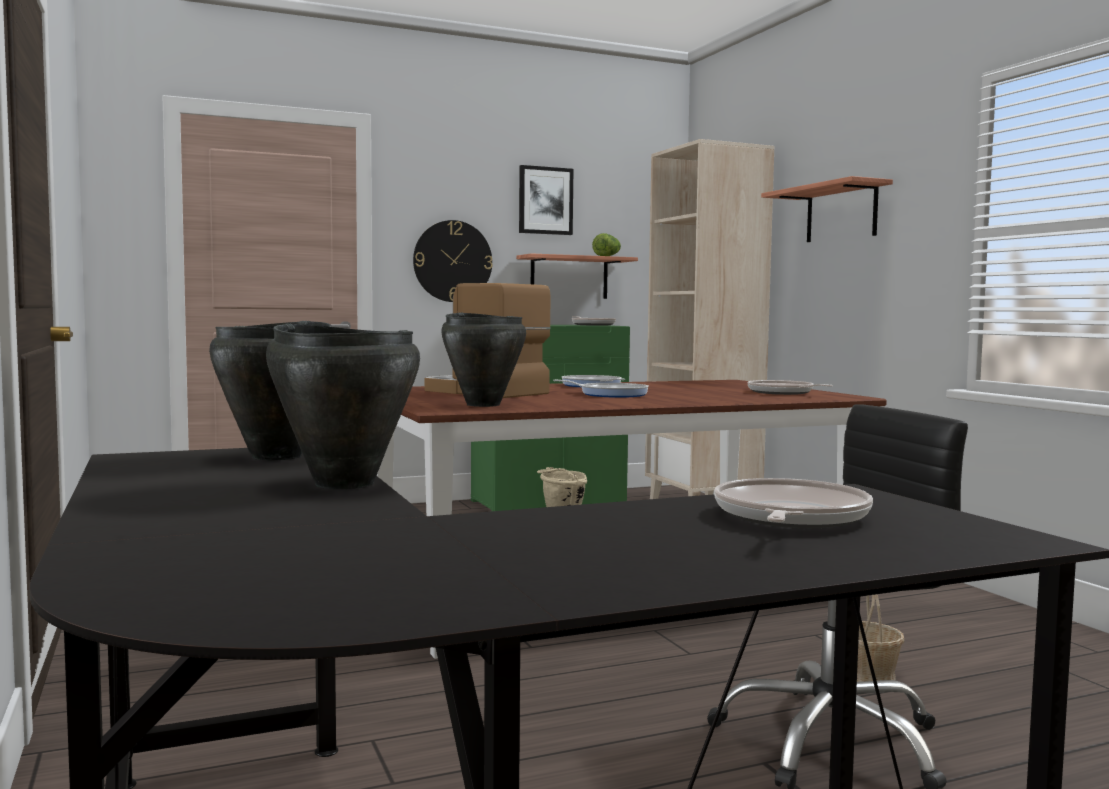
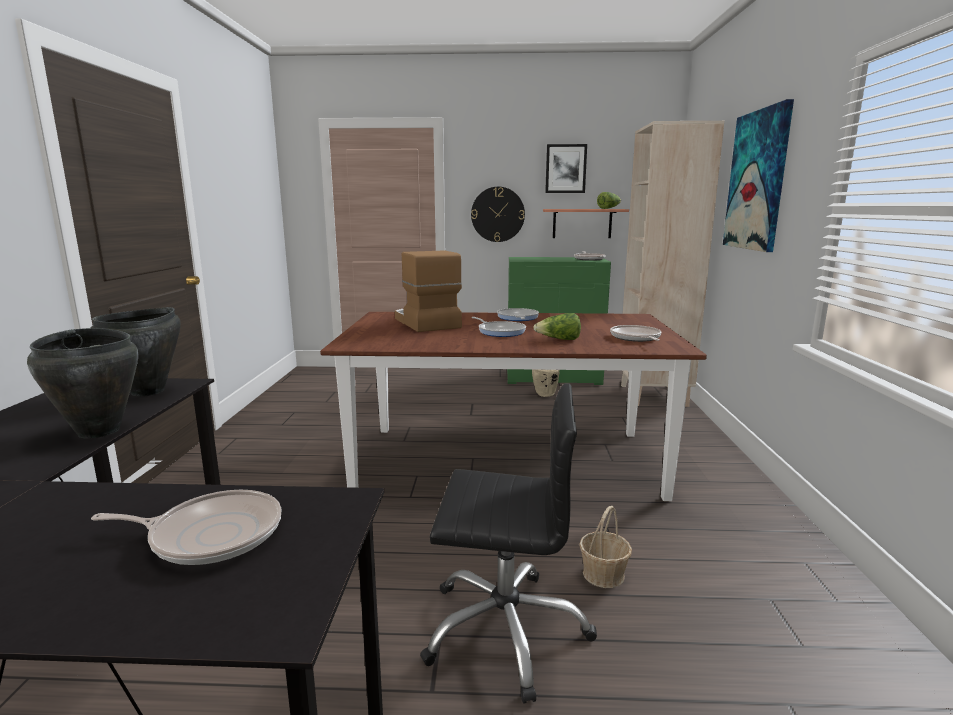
camera: 25 degrees right, 10 degrees up
black cooking pot [441,312,526,407] -> none
frying pan [714,478,873,528] -> frying pan turned 45 degrees clockwise [91,490,281,565]
shelf [761,176,893,242] -> picture [723,99,794,252]
none -> lettuce [533,313,581,340]

